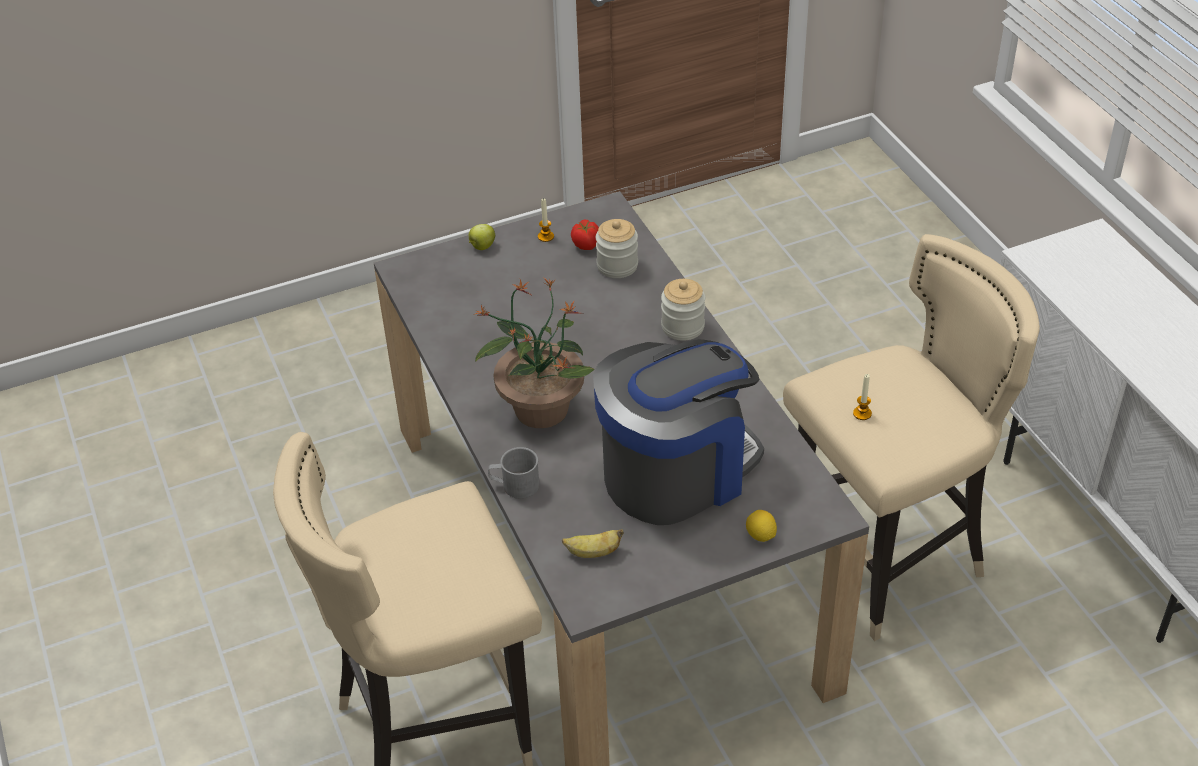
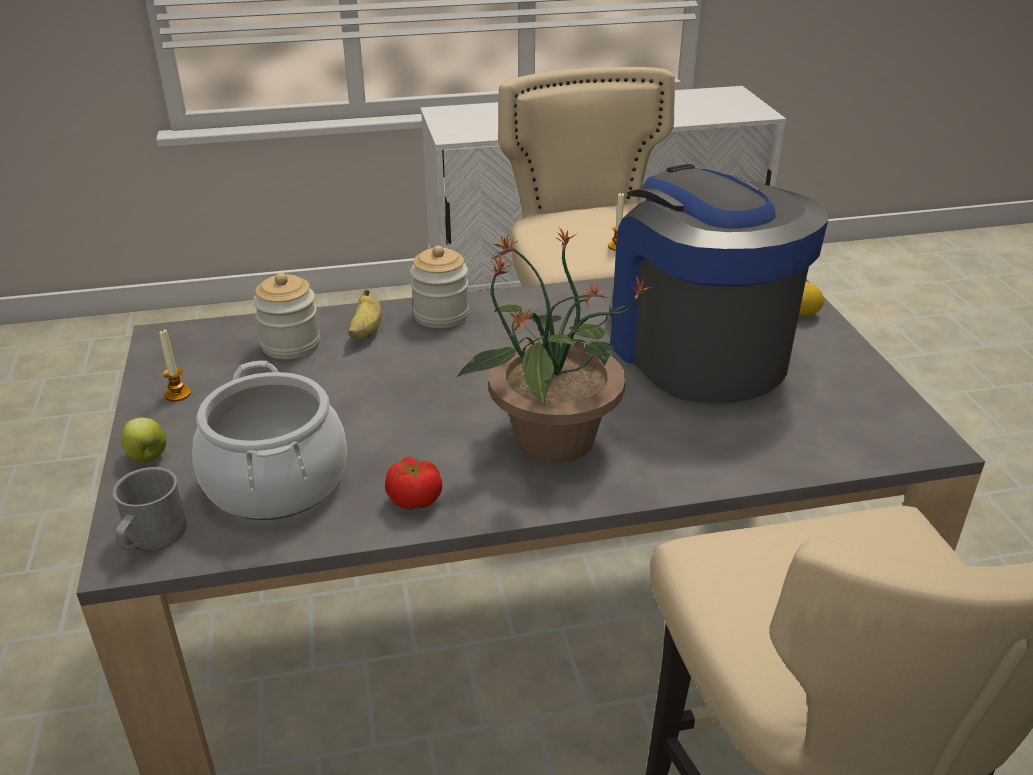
camera: 80 degrees left, 10 degrees down
grey mug [488,447,539,499] -> grey mug moved to [113,467,187,551]
banana [562,529,624,558] -> banana moved to [348,290,382,341]
tomato [571,219,599,250] -> tomato moved to [385,457,442,510]
none -> cooking pot [192,361,347,520]

